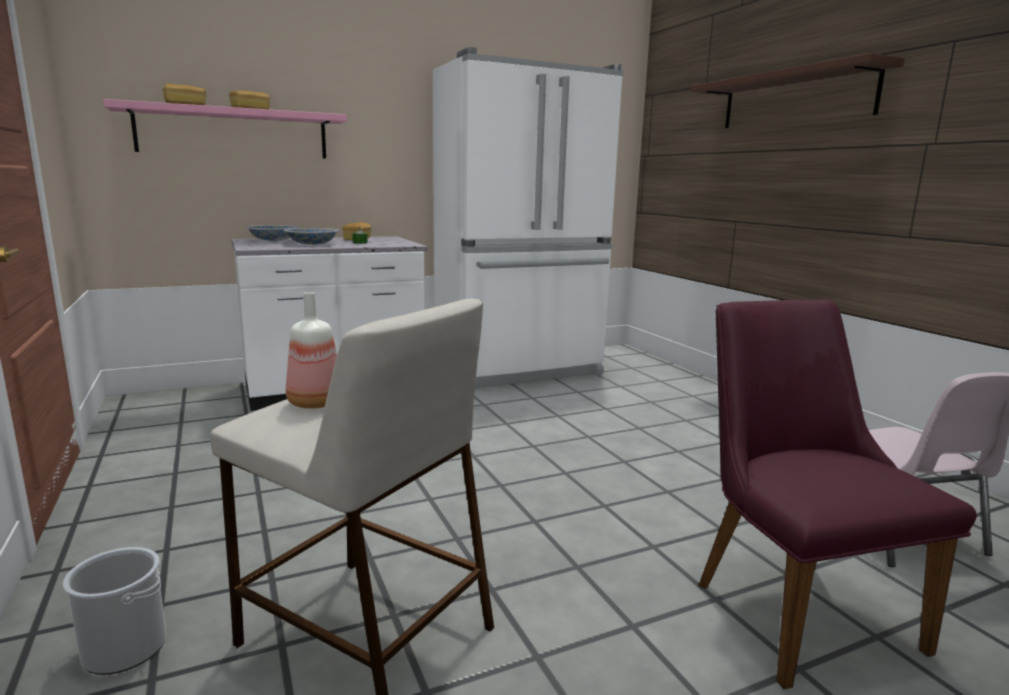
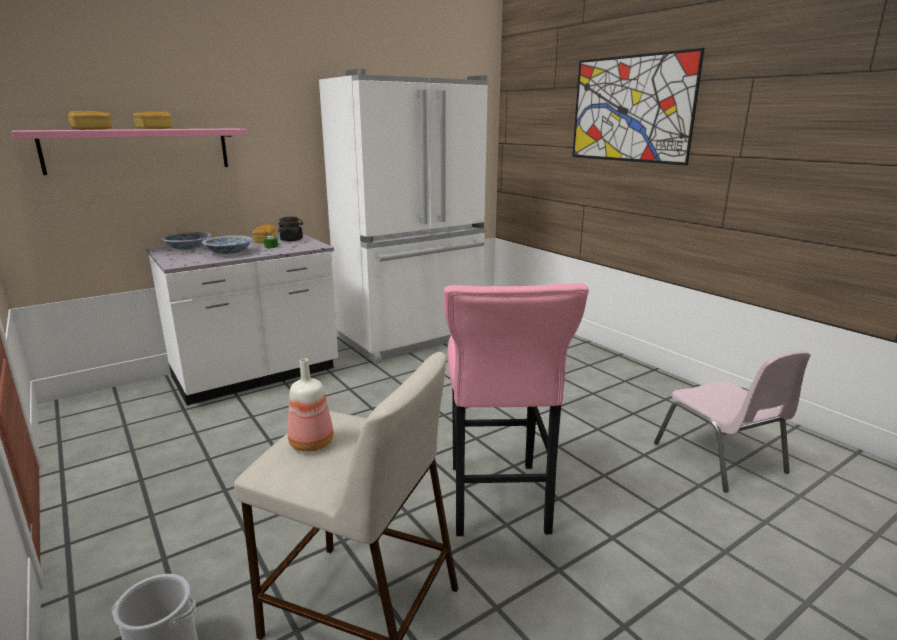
camera: 10 degrees left, 5 degrees up
brown shelf [691,53,905,128] -> picture [572,48,704,166]
purple chair [698,300,977,689] -> none
none -> black jar [278,217,303,241]
none -> pink stool [443,283,589,536]

